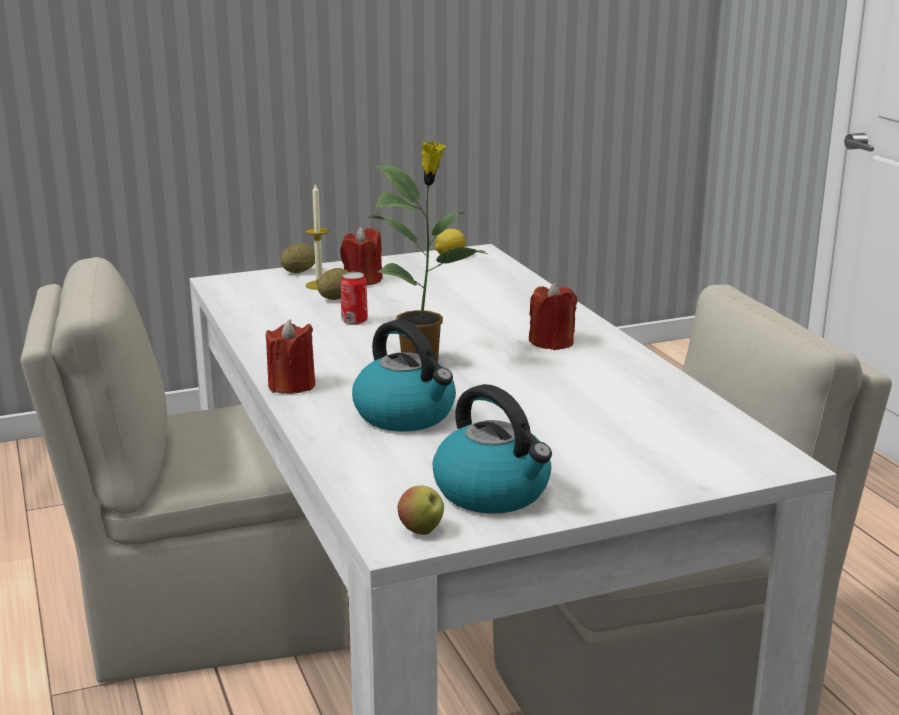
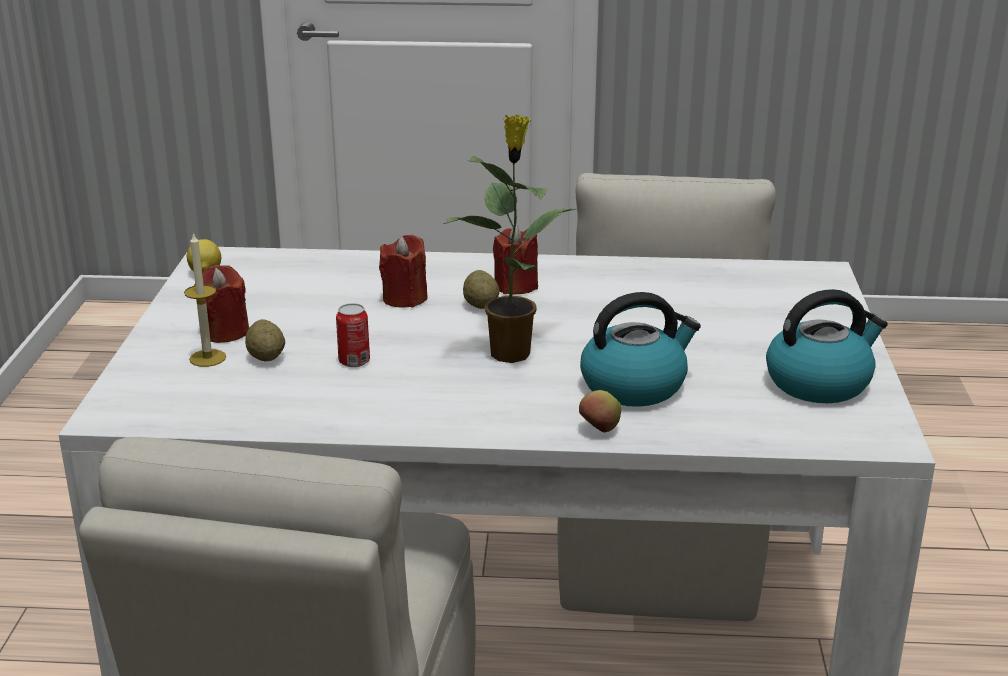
camera: 65 degrees left, 5 degrees up
red candle [266,320,315,394] -> red candle moved to [379,235,428,308]
potato [280,243,315,273] -> potato moved to [463,270,499,309]
apple [397,486,444,535] -> apple moved to [579,390,621,433]

